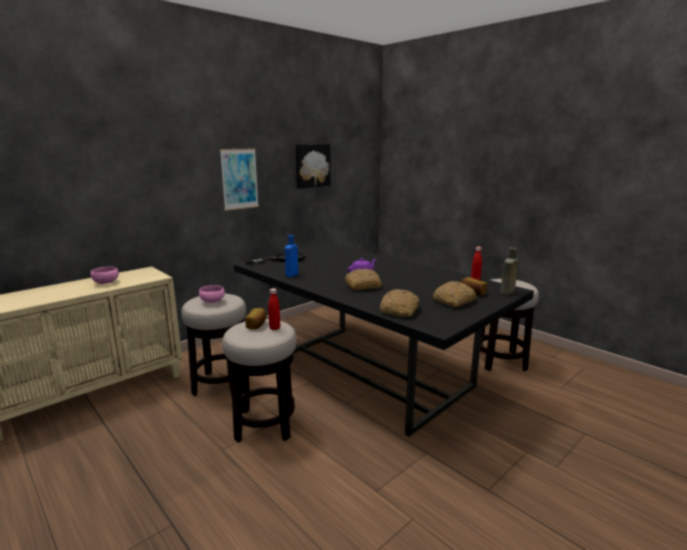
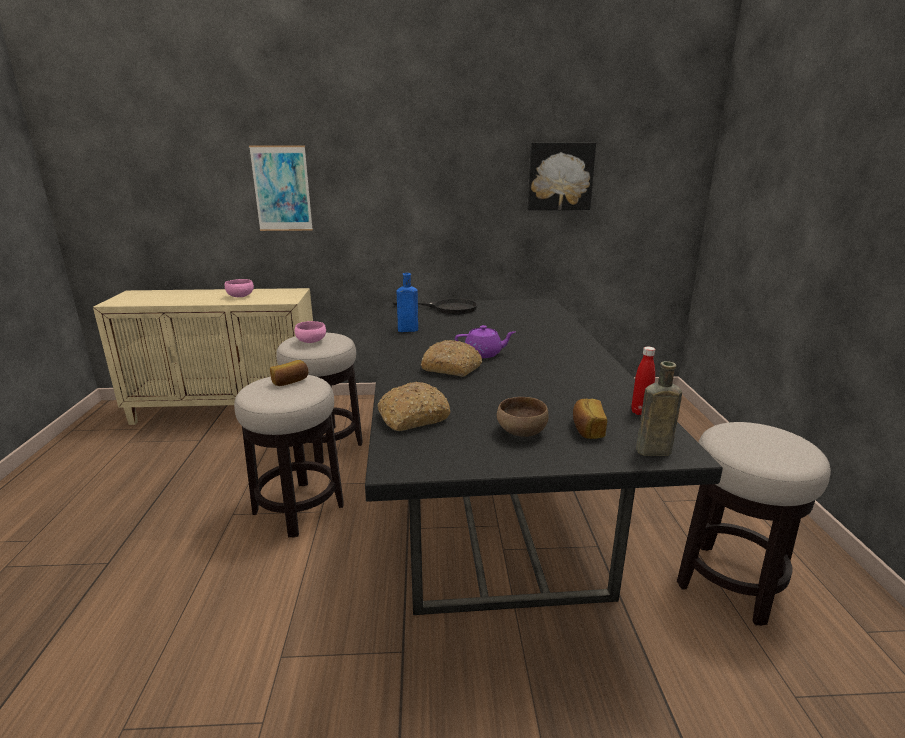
camera: 40 degrees right, 5 degrees up
picture [220,149,259,211] -> picture moved to [249,146,313,231]
red bottle [268,288,280,330] -> none
bread [433,281,476,307] -> brown bowl [497,397,549,437]

